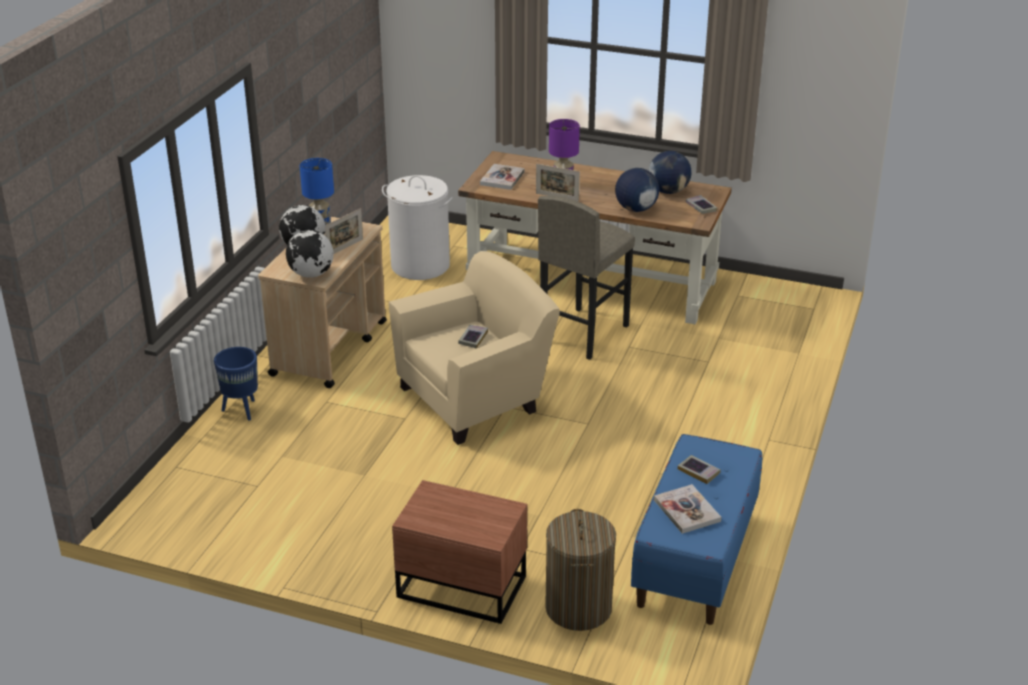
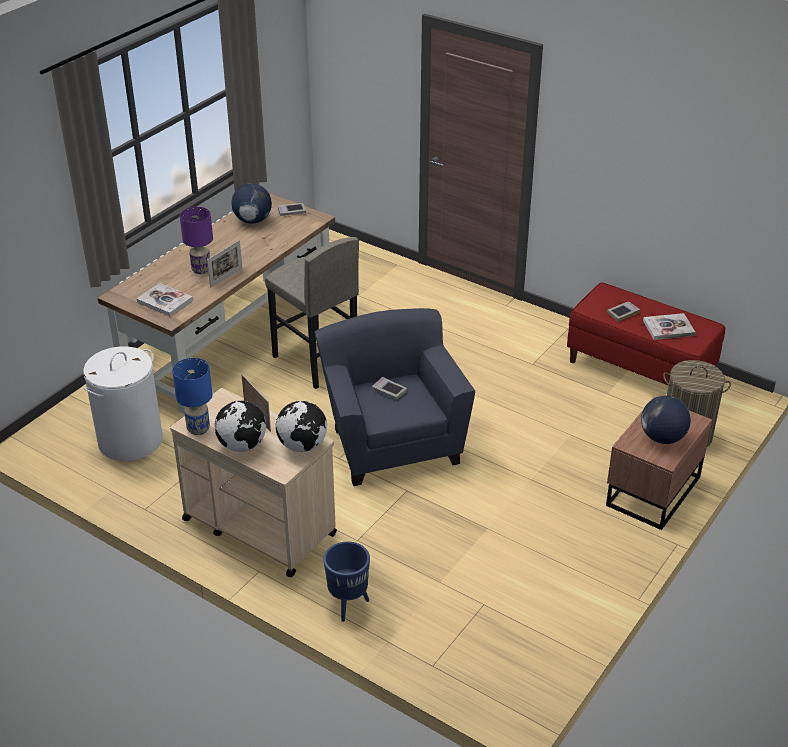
camera: 75 degrees left, 5 degrees up
beige armchair [389,251,560,445] -> blue armchair [315,308,475,486]
globe [615,168,659,212] -> globe moved to [641,396,691,444]
blue bench [631,434,762,625] -> red bench [567,282,725,385]

